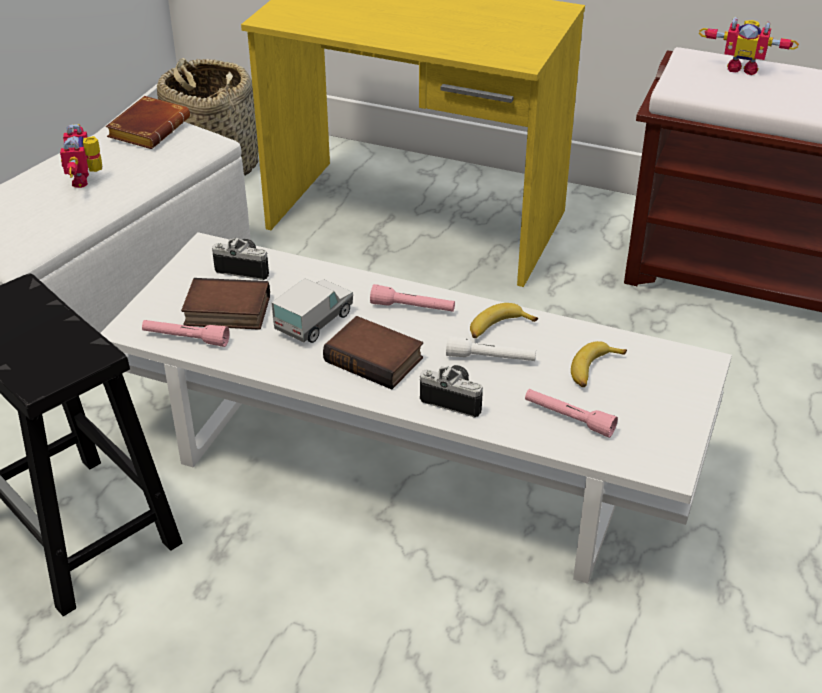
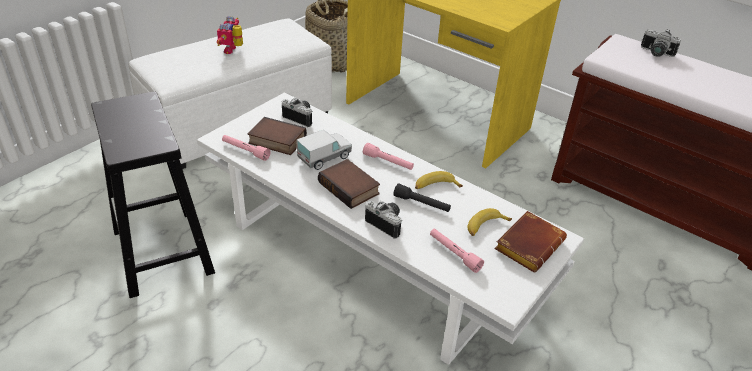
camera: 15 degrees right, 0 degrees up
brown book [106,96,190,149] -> brown book moved to [494,211,567,272]
white flashlight [446,335,536,361] -> black flashlight [394,183,451,212]
toy robot [699,17,799,75] -> camera [641,29,681,57]

